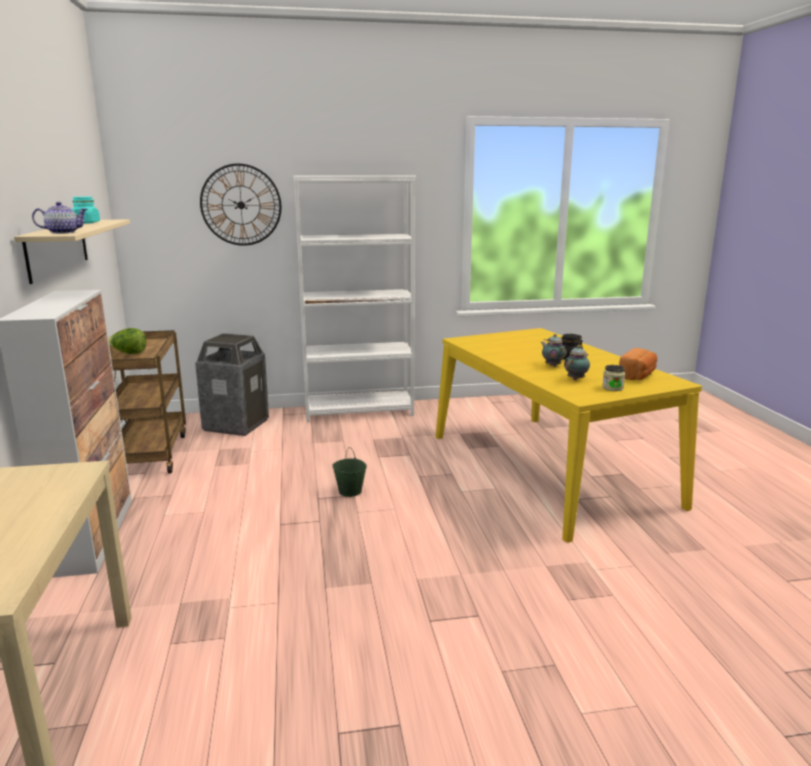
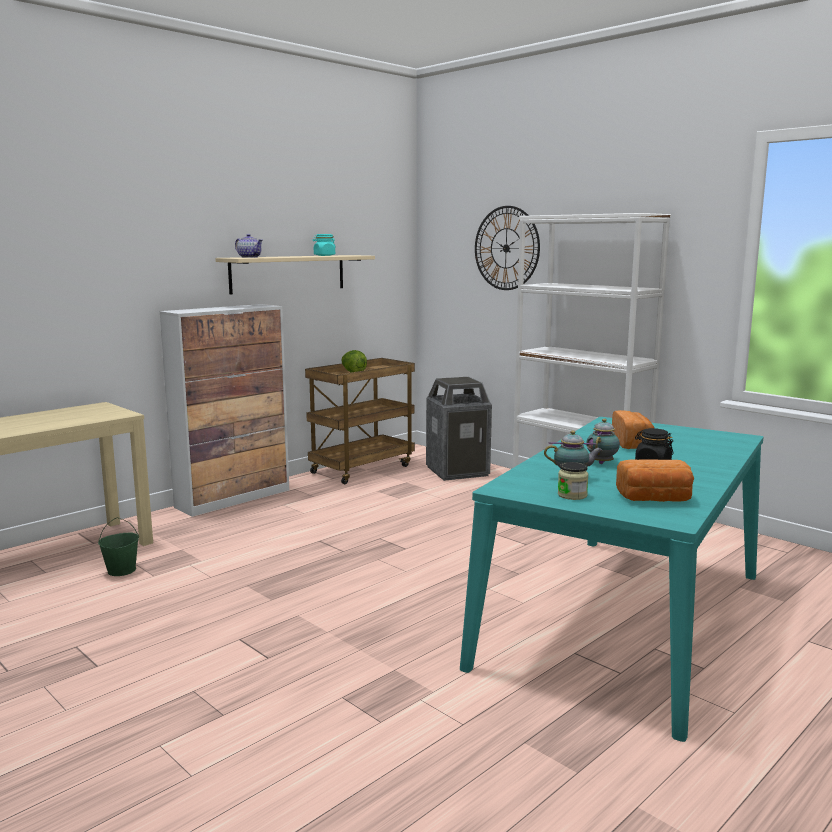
camera: 55 degrees right, 5 degrees down
green bucket [332,447,367,497] -> green bucket moved to [98,517,139,576]
yellow dining table [436,328,702,543] -> turquoise dining table [460,417,763,742]
none -> bread [612,410,654,449]

